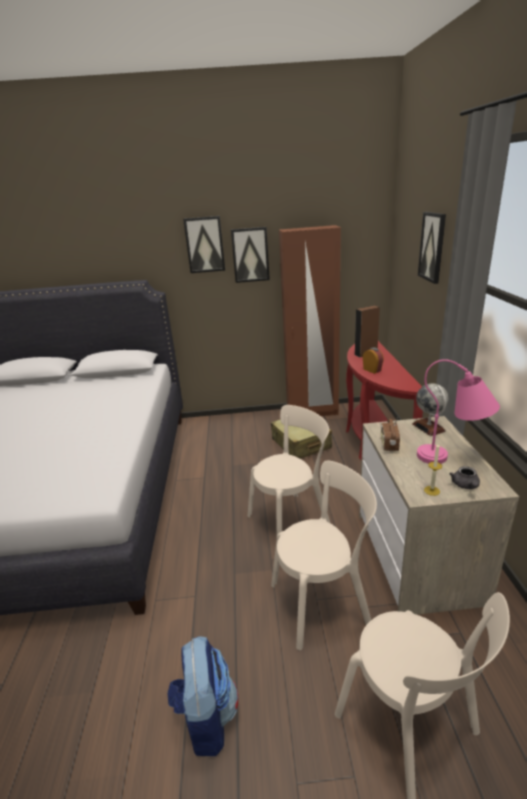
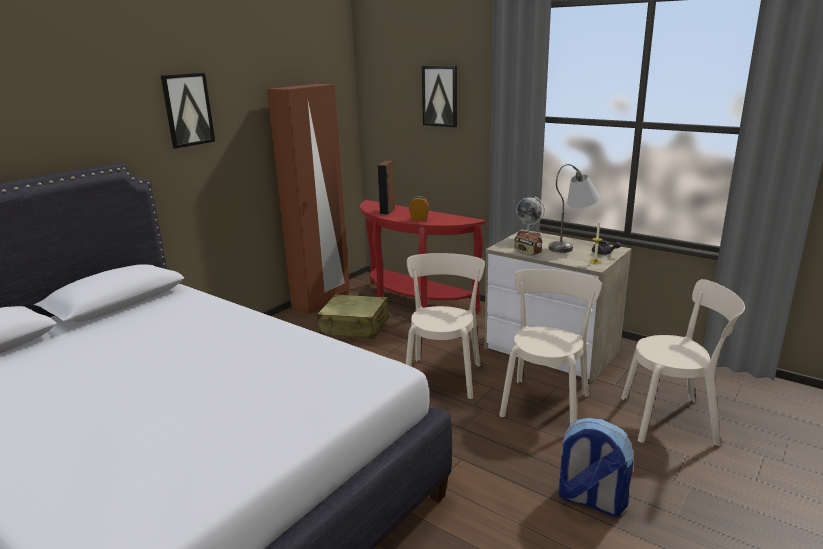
camera: 50 degrees left, 5 degrees down
picture [231,227,270,283] -> none
pink table lamp [417,359,500,464] -> grey table lamp [549,164,600,253]

